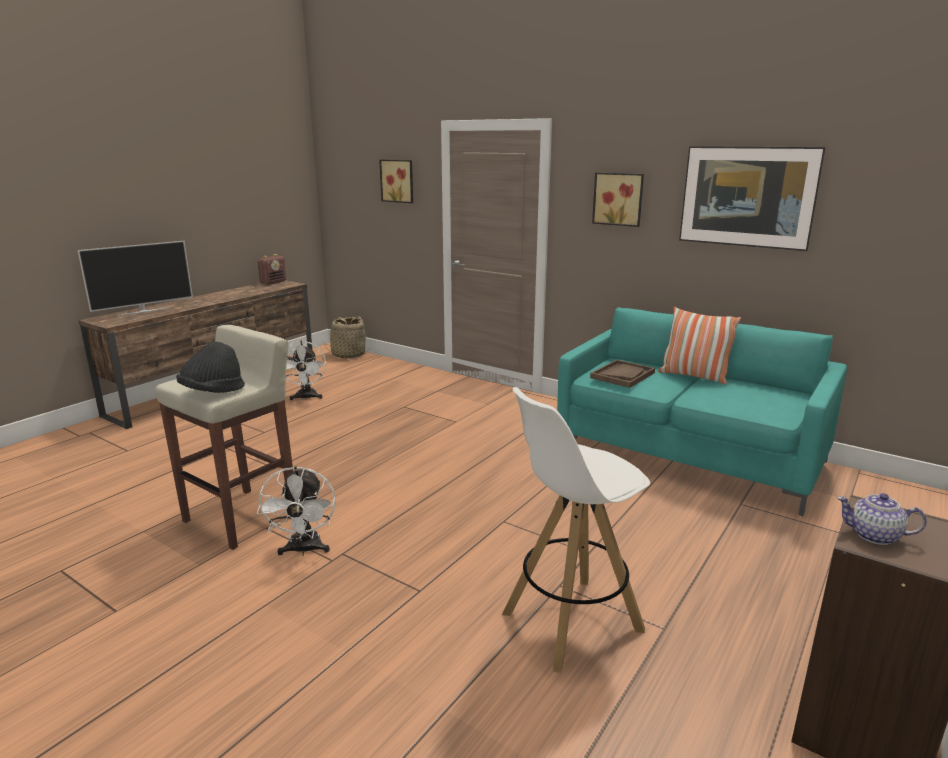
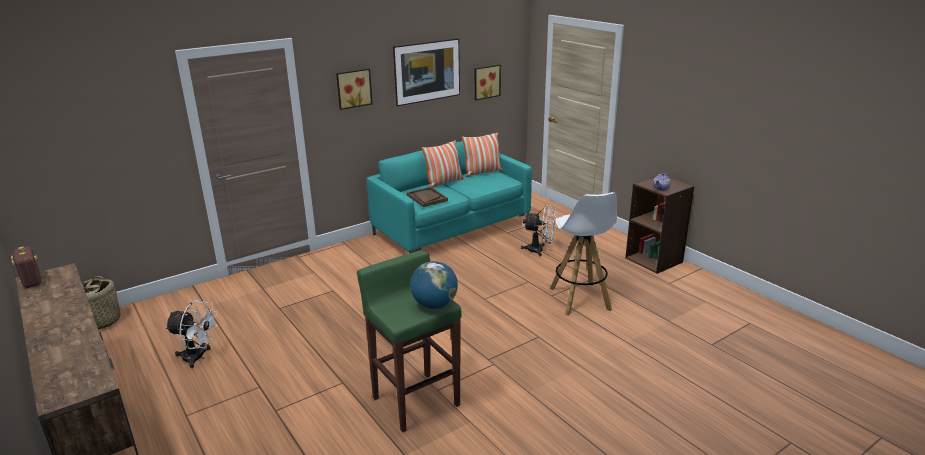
camera: 70 degrees left, 5 degrees up
television [77,241,193,316] -> none
beige stool [155,325,293,550] -> green stool [357,251,462,432]
black hat [176,341,245,393] -> globe [410,261,458,309]
white fan [257,466,336,556] -> white fan moved to [521,205,556,256]
picture [379,160,413,203] -> picture moved to [475,65,501,100]
none -> pillow [462,132,503,177]

